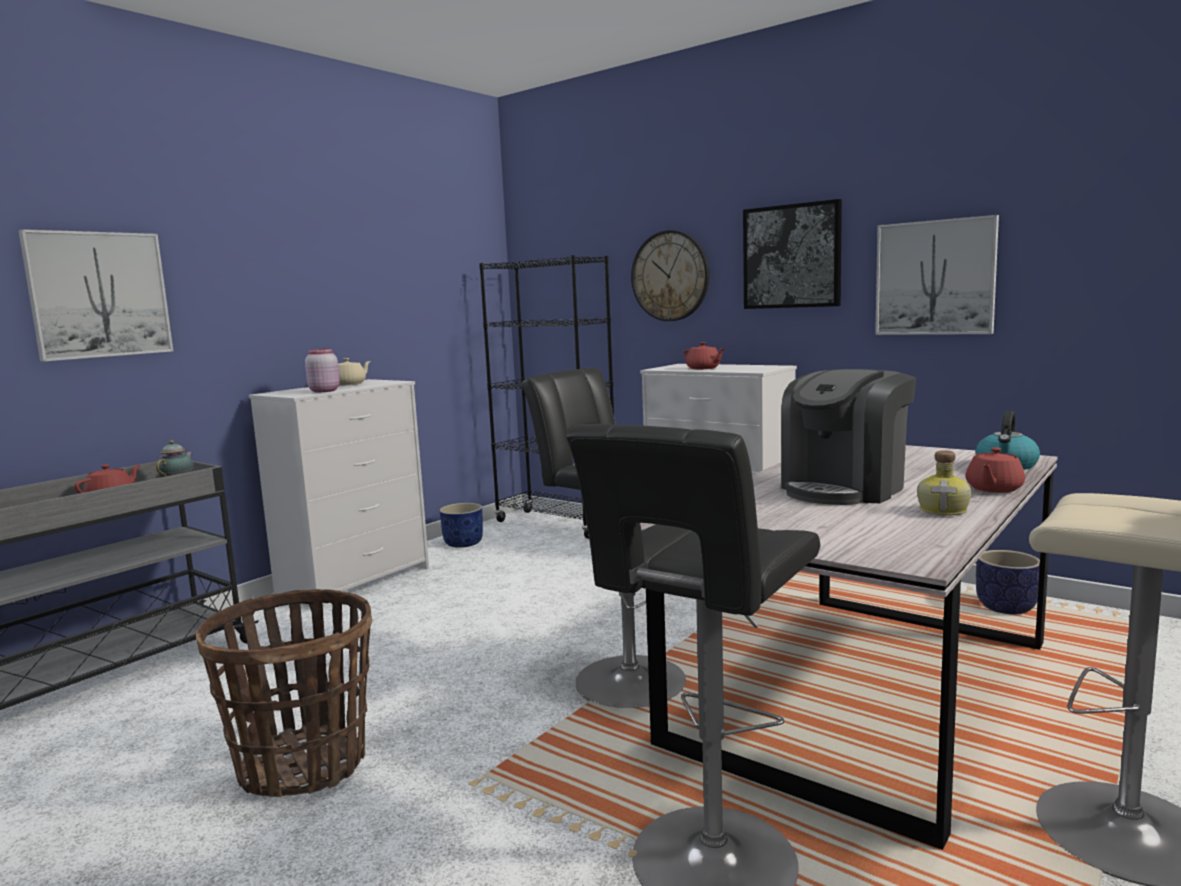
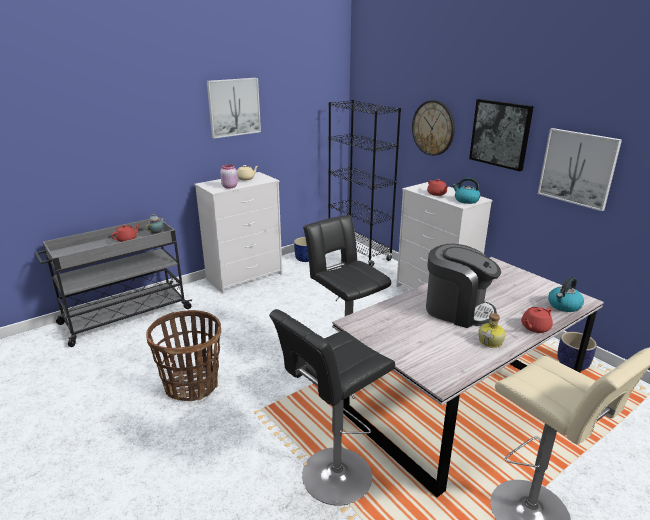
camera: 15 degrees right, 15 degrees up
picture [18,229,173,362] -> picture moved to [207,78,261,138]
coffee machine [781,369,916,505] -> coffee machine turned 120 degrees counterclockwise [426,244,501,328]
none -> kettle [452,178,480,204]

